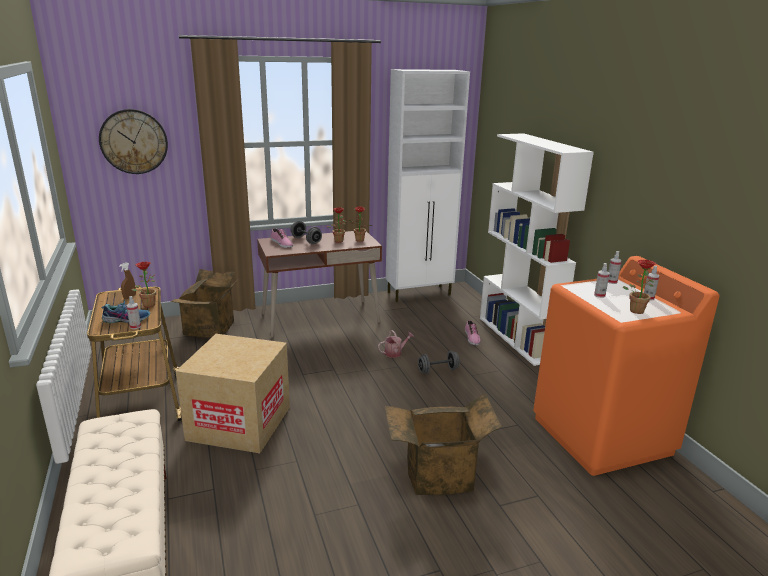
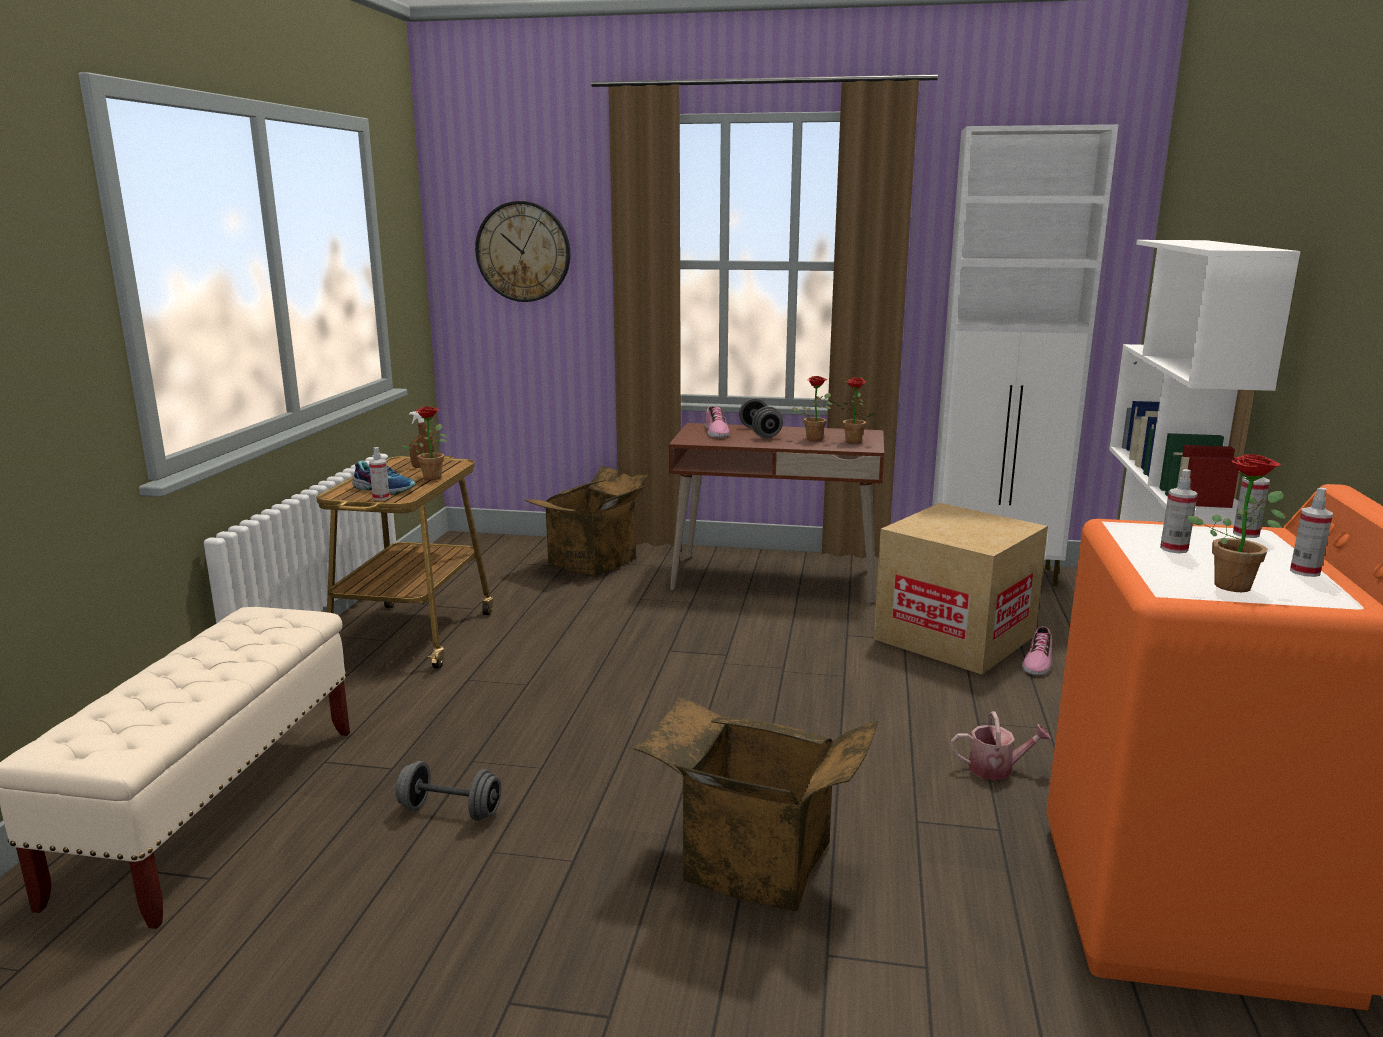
camera: 30 degrees right, 5 degrees down
cardboard box [176,334,290,453] -> cardboard box moved to [874,503,1048,675]
watering can [378,330,414,358] -> watering can moved to [951,711,1051,780]
grey dumbbell [418,351,460,374] -> grey dumbbell moved to [396,761,501,821]

